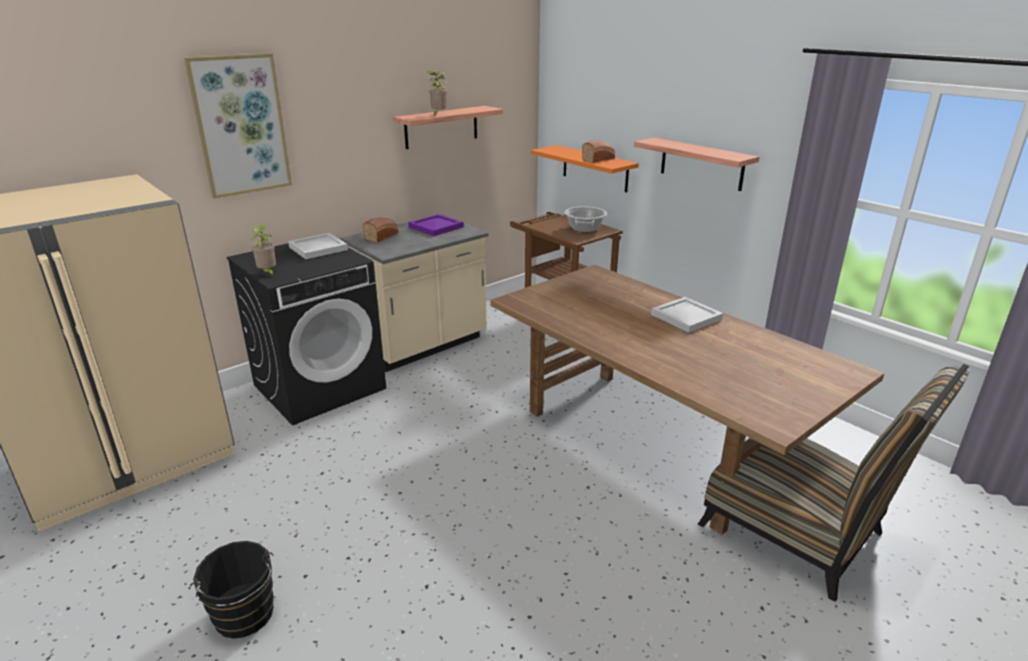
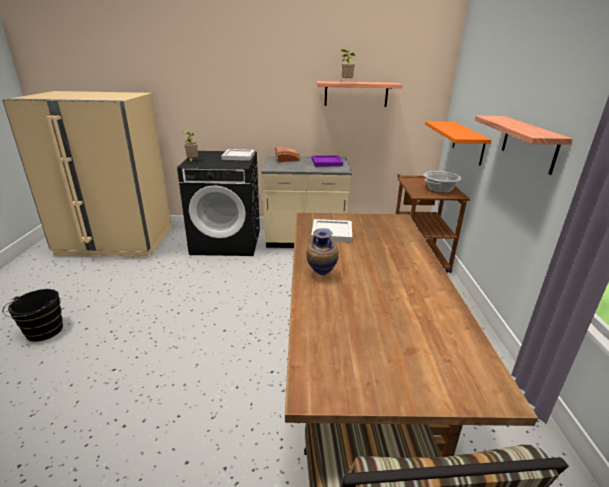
camera: 40 degrees right, 0 degrees up
picture [184,53,292,198] -> none
bread [582,141,615,163] -> none
white tray [651,297,723,333] -> white tray moved to [311,219,352,243]
none -> vase [306,228,339,275]

